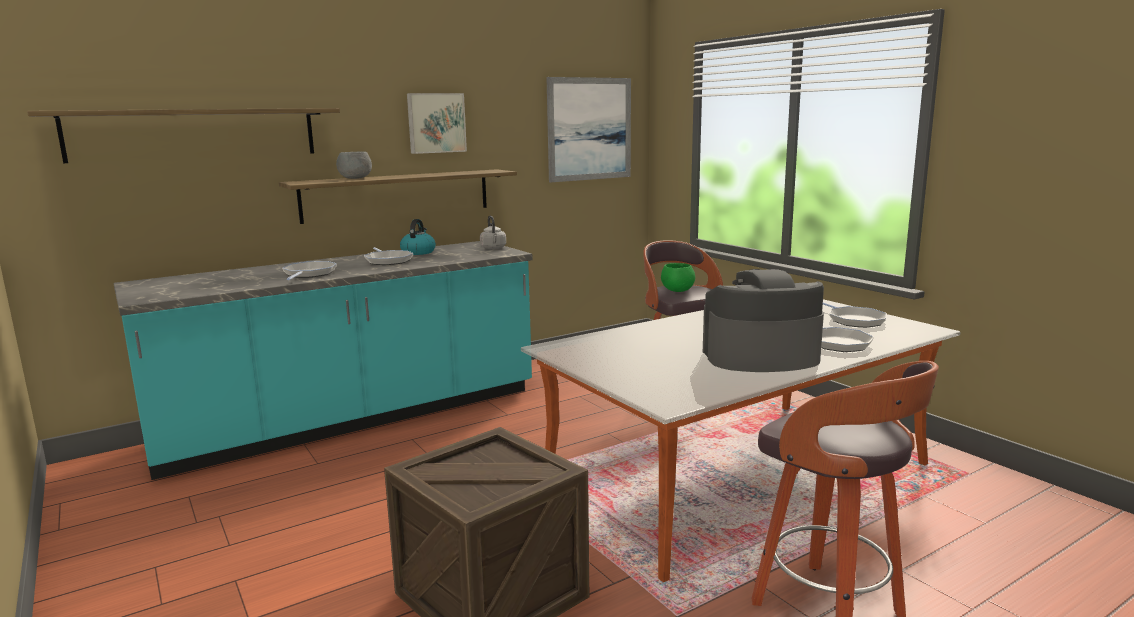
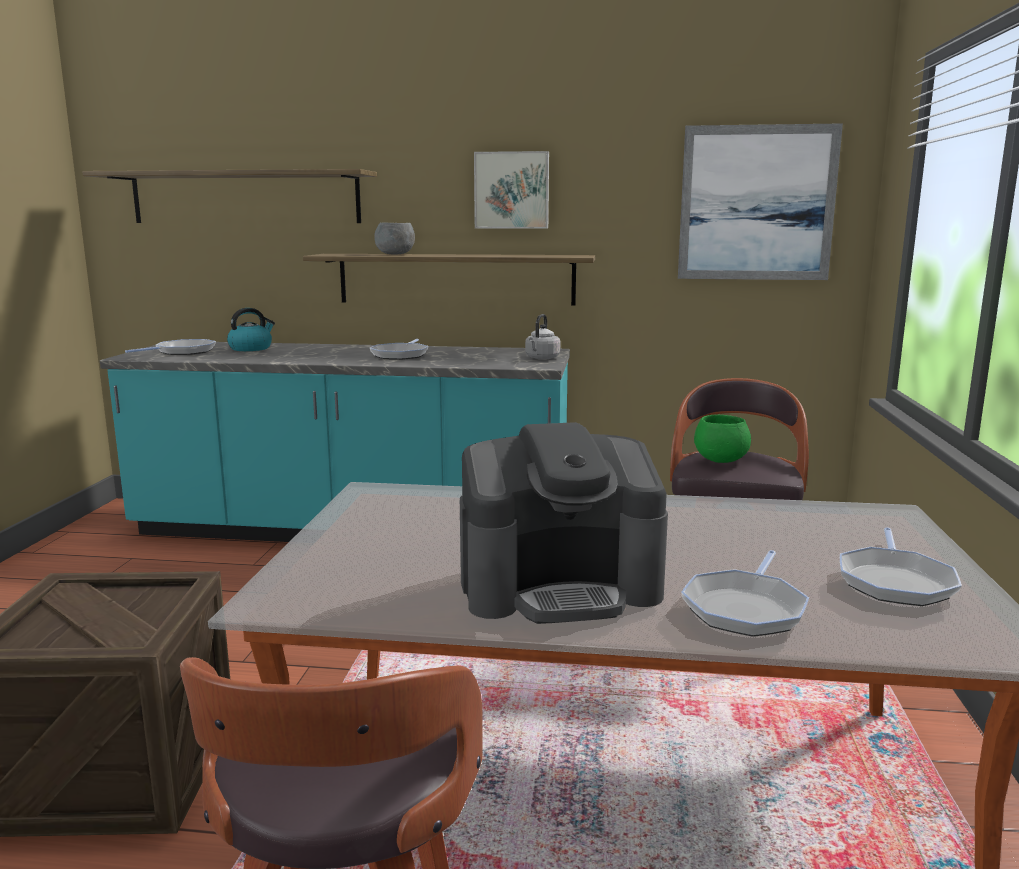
camera: 40 degrees right, 0 degrees up
frying pan [282,261,337,280] -> frying pan moved to [125,339,216,355]
kettle [400,219,436,255] -> kettle moved to [227,308,275,351]
coffee machine [703,269,824,372] -> coffee machine turned 135 degrees clockwise [460,422,668,624]

